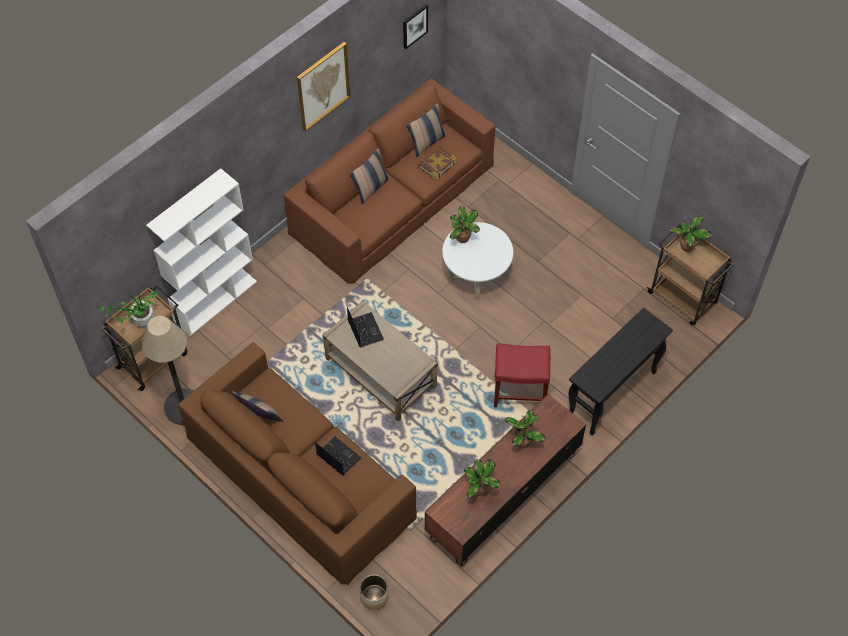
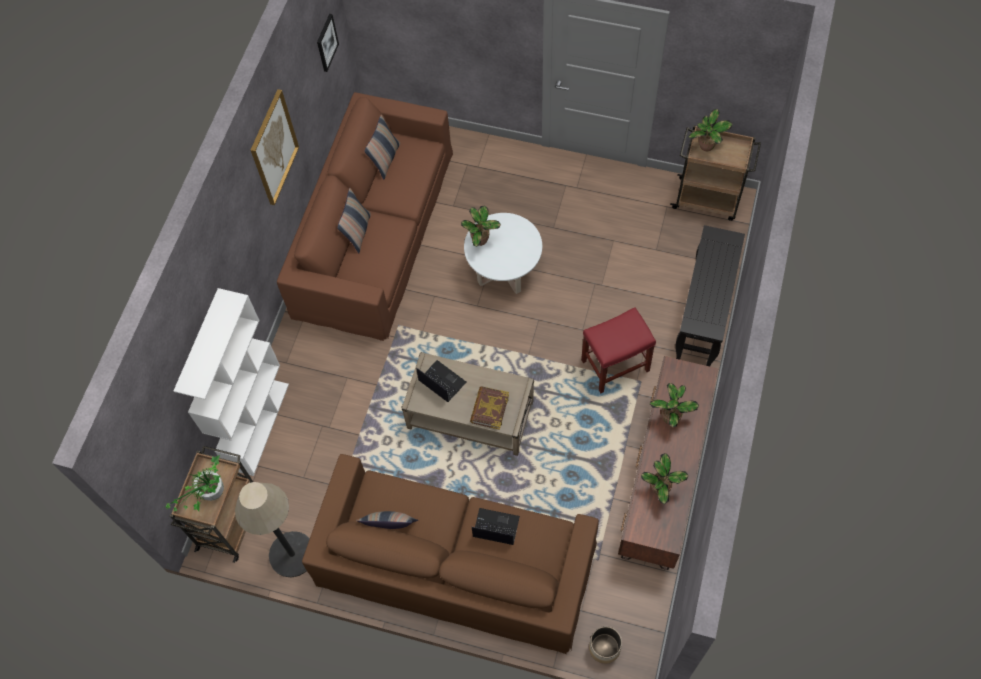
camera: 25 degrees left, 5 degrees up
book [418,146,457,180] -> book moved to [470,386,509,430]

